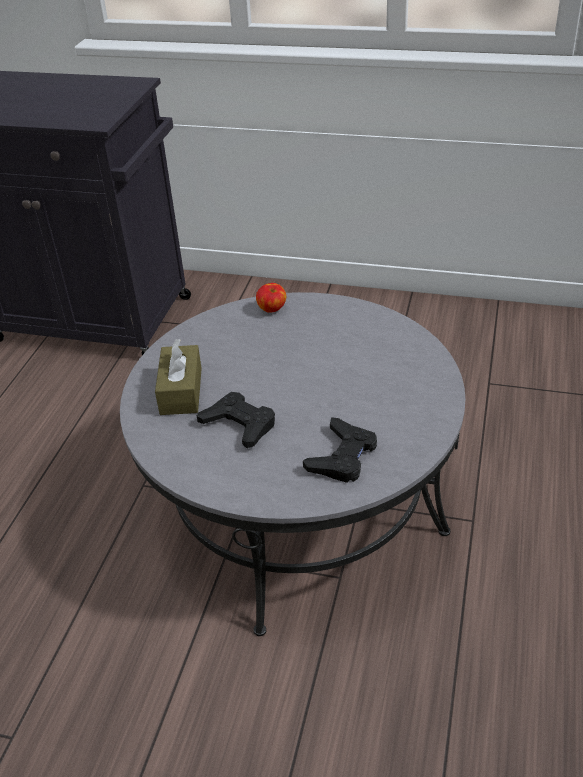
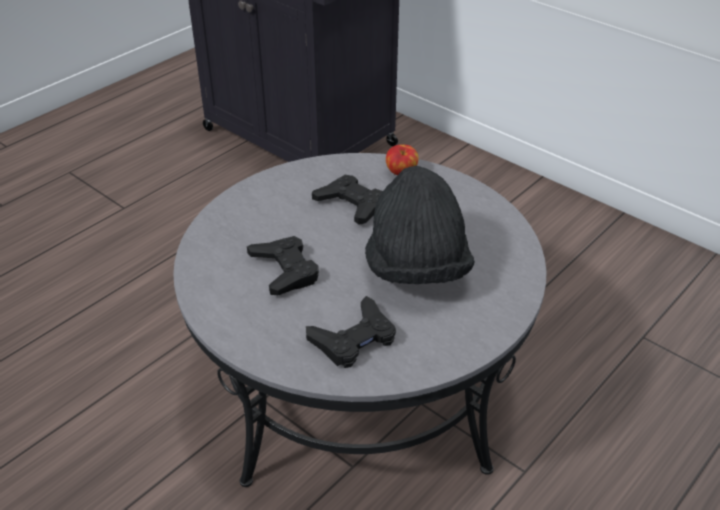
camera: 25 degrees right, 0 degrees up
brown tissue box [155,339,202,415] -> none
none -> black game controller [312,175,383,225]
none -> black hat [365,166,475,284]

